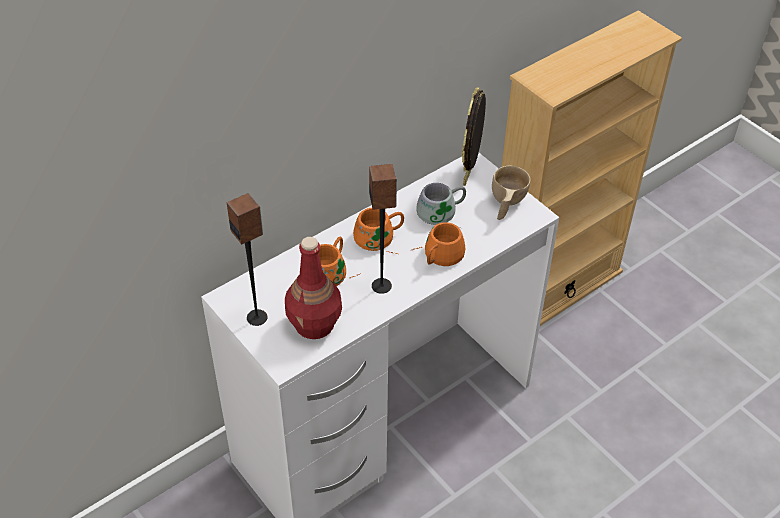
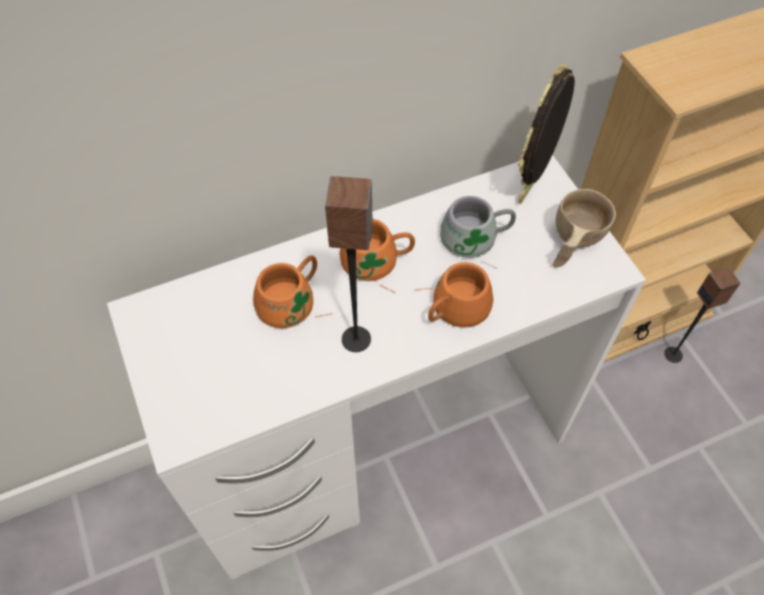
camera: 15 degrees right, 10 degrees up
speaker [227,193,267,326] -> speaker moved to [664,267,741,363]
red bottle [285,237,342,339] -> none

